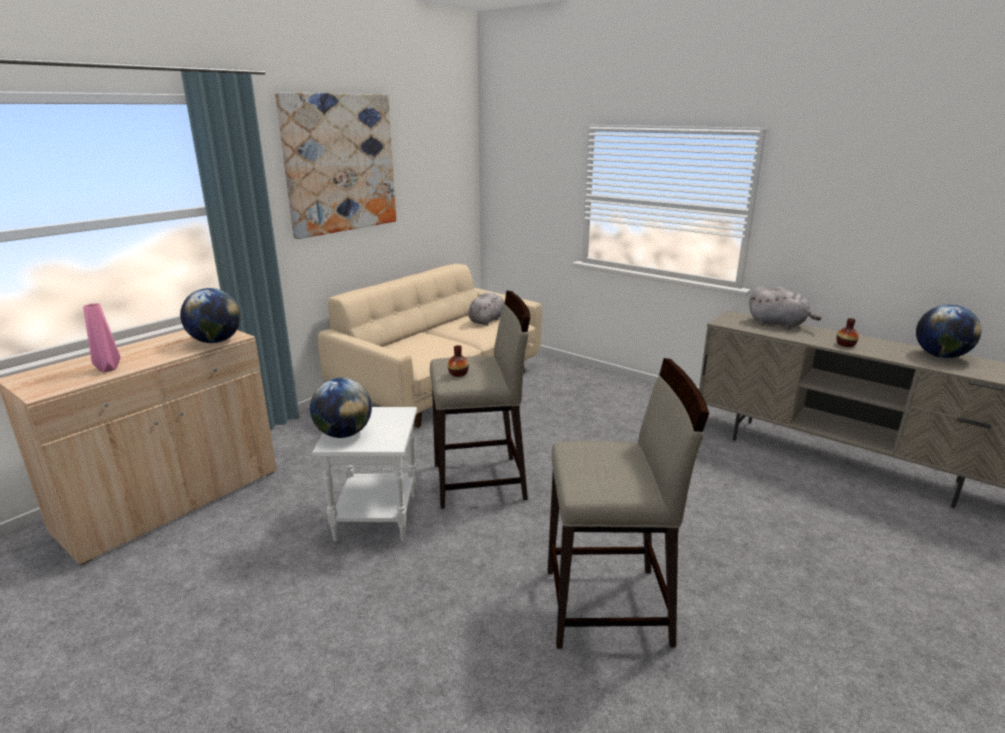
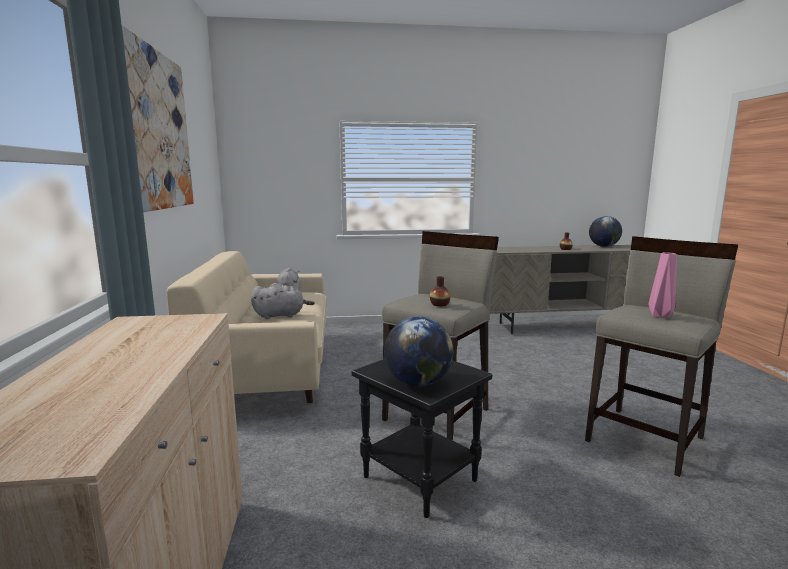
camera: 45 degrees left, 10 degrees down
pink vase [83,303,121,372] -> pink vase moved to [649,252,677,318]
globe [180,288,241,343] -> none
white side table [312,407,417,542] -> black side table [352,359,492,518]
grey plush toy [749,287,821,328] -> grey plush toy moved to [251,283,315,319]

